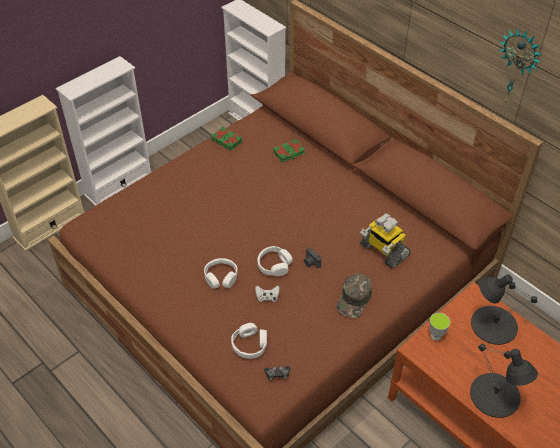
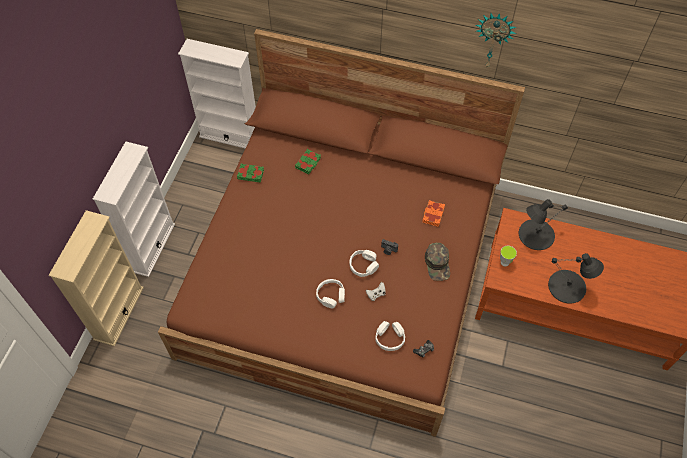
camera: 30 degrees left, 10 degrees up
toy robot [360,213,411,269] -> orange book [422,200,445,227]

